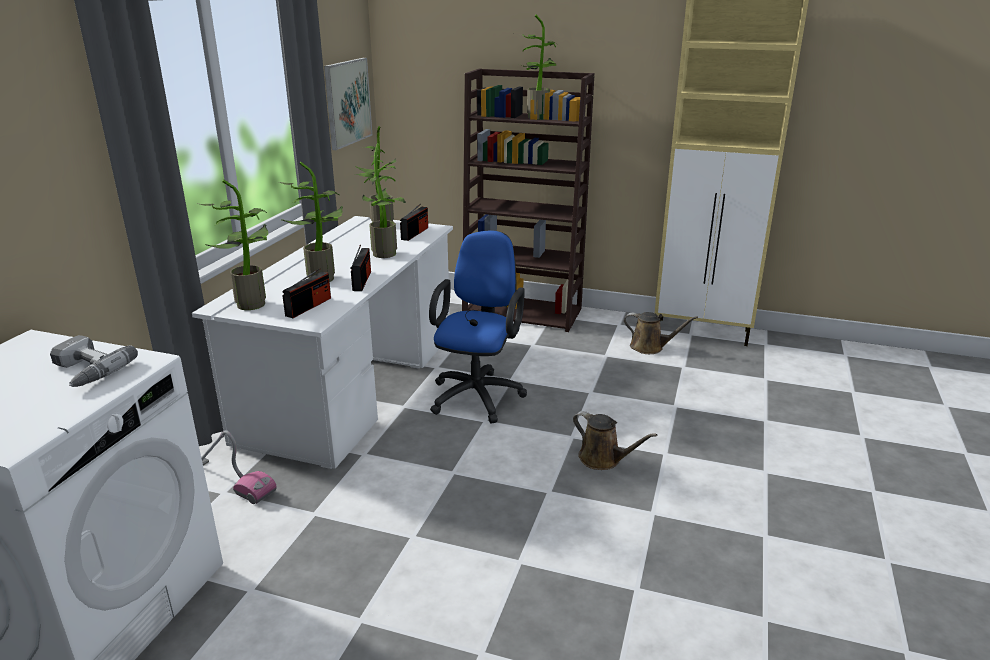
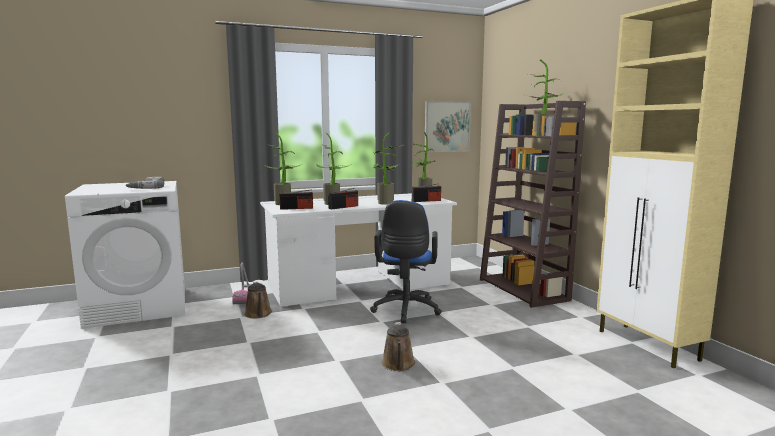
camera: 50 degrees right, 15 degrees down
blue office chair [429,230,527,424] -> blue office chair turned 120 degrees clockwise [370,200,442,323]
brown watering can [624,312,698,354] -> brown watering can moved to [244,282,272,318]

